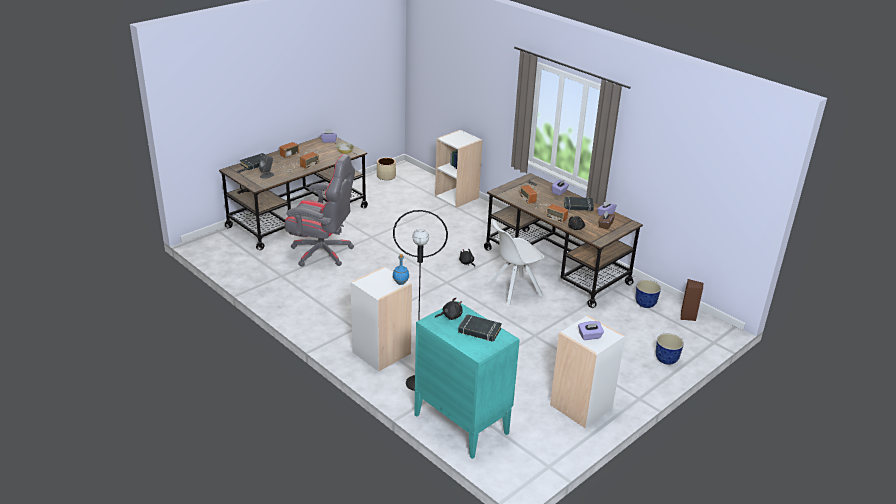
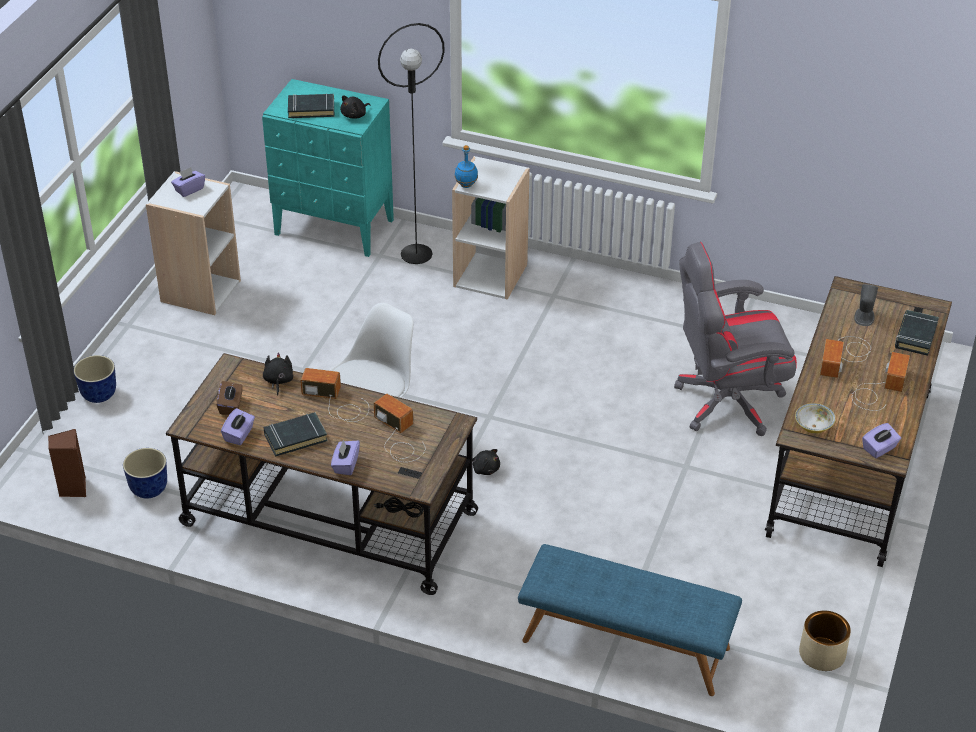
camera: 155 degrees right, 10 degrees up
bookcase [435,130,482,208] -> blue bench [518,544,742,696]

